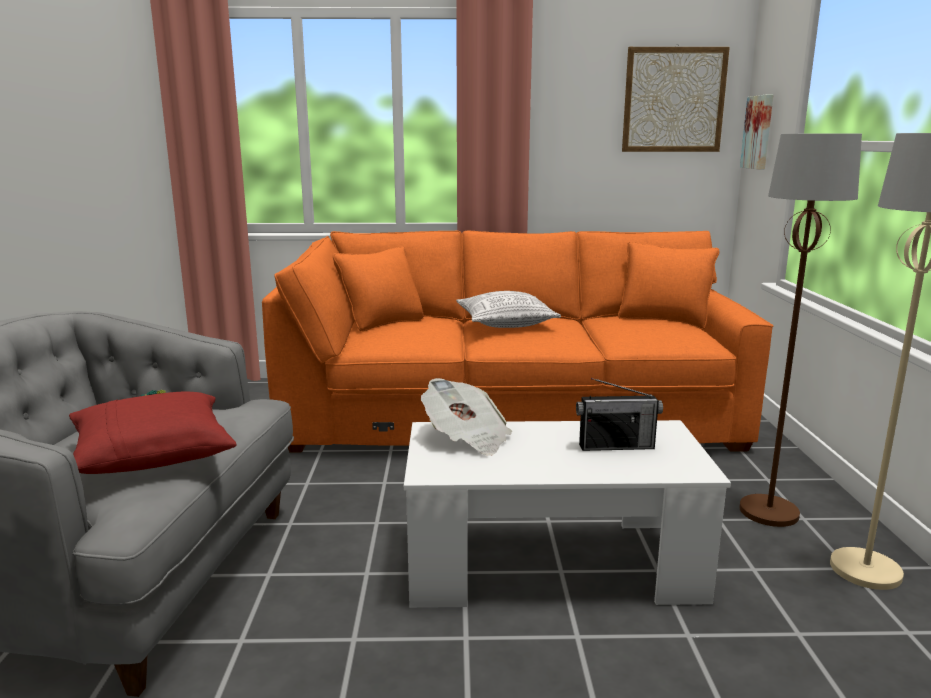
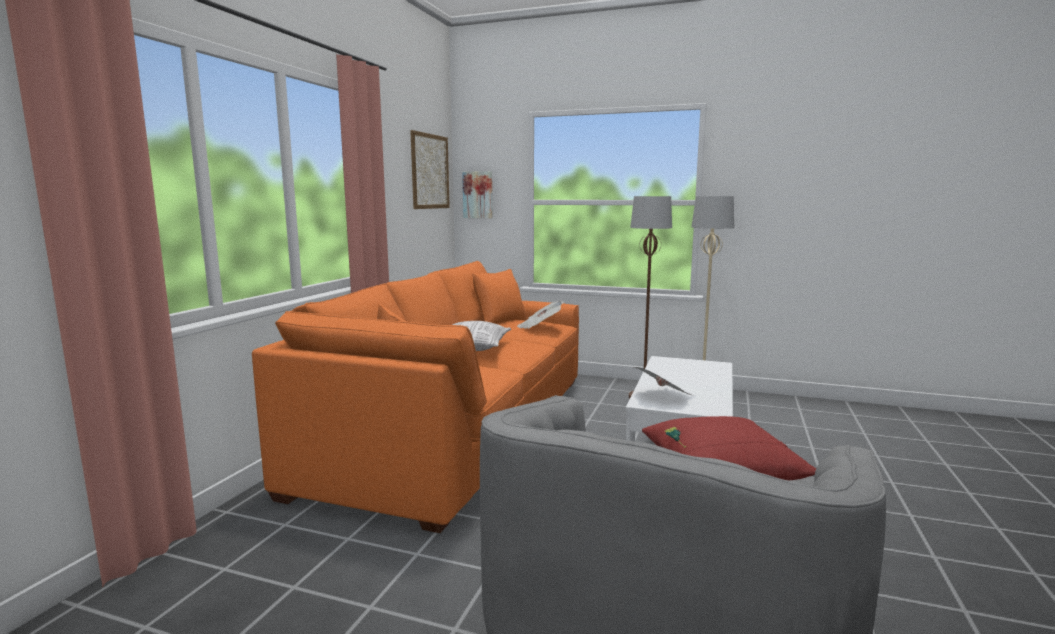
camera: 70 degrees left, 5 degrees down
radio [576,378,663,451] -> none
none -> newspaper [517,301,564,329]

